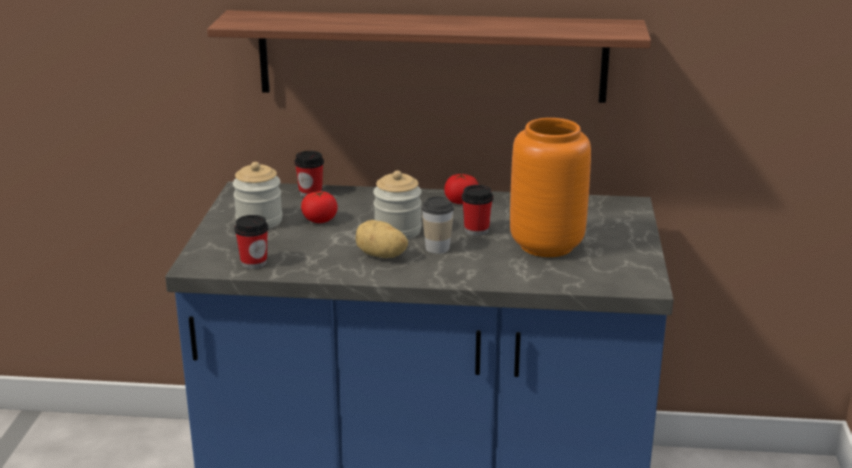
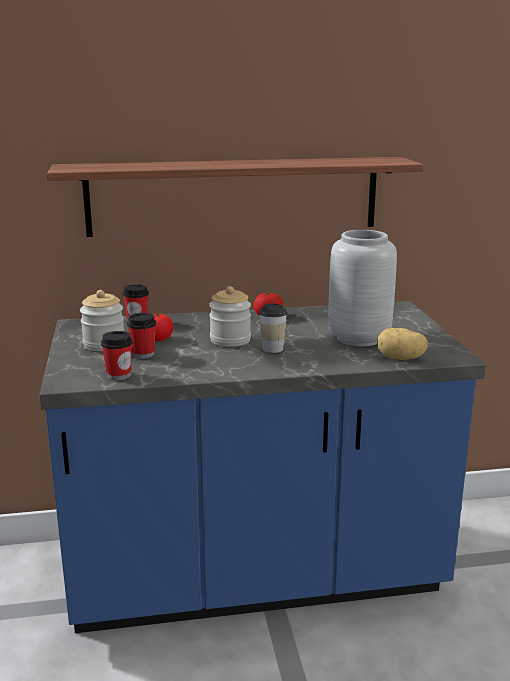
camera: 15 degrees left, 5 degrees down
potato [356,220,408,258] -> potato moved to [377,328,428,360]
cup [462,185,493,236] -> cup moved to [127,313,156,359]
orange vase [510,118,591,257] -> grey vase [328,230,397,346]

